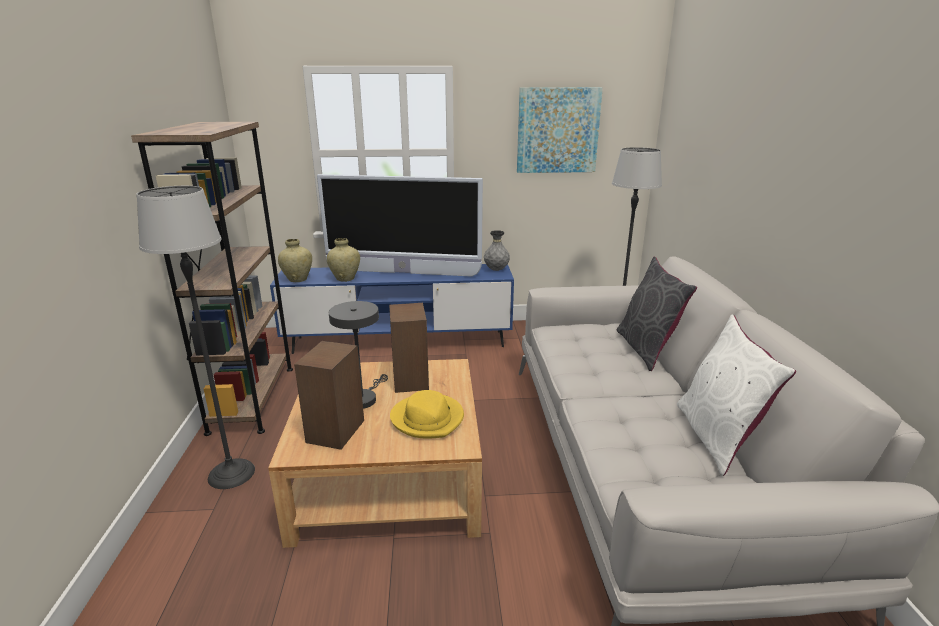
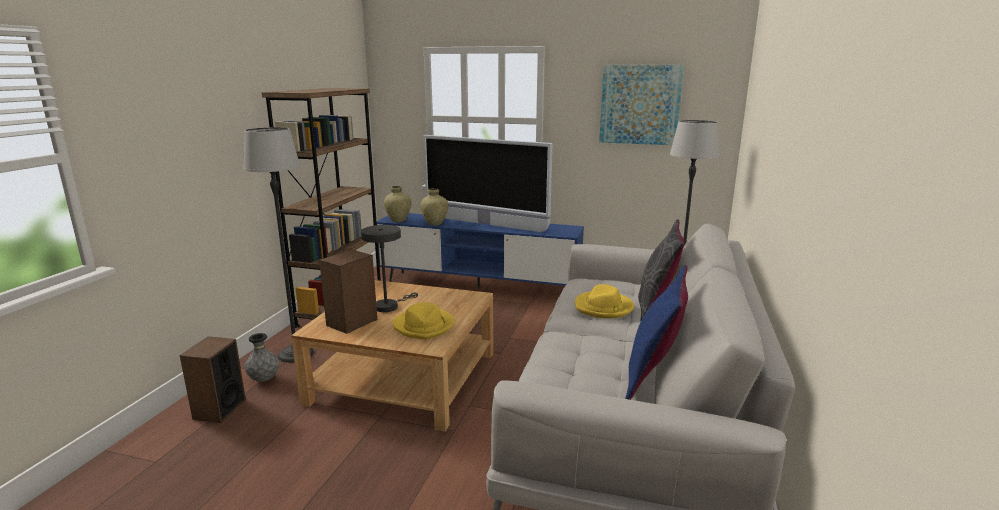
camera: 20 degrees right, 5 degrees down
speaker [389,303,429,393] -> speaker moved to [180,336,246,423]
grey vase [484,230,510,271] -> grey vase moved to [245,333,279,382]
white pillow [677,315,796,476] -> blue pillow [625,265,688,400]
none -> yellow hat [575,284,634,319]

